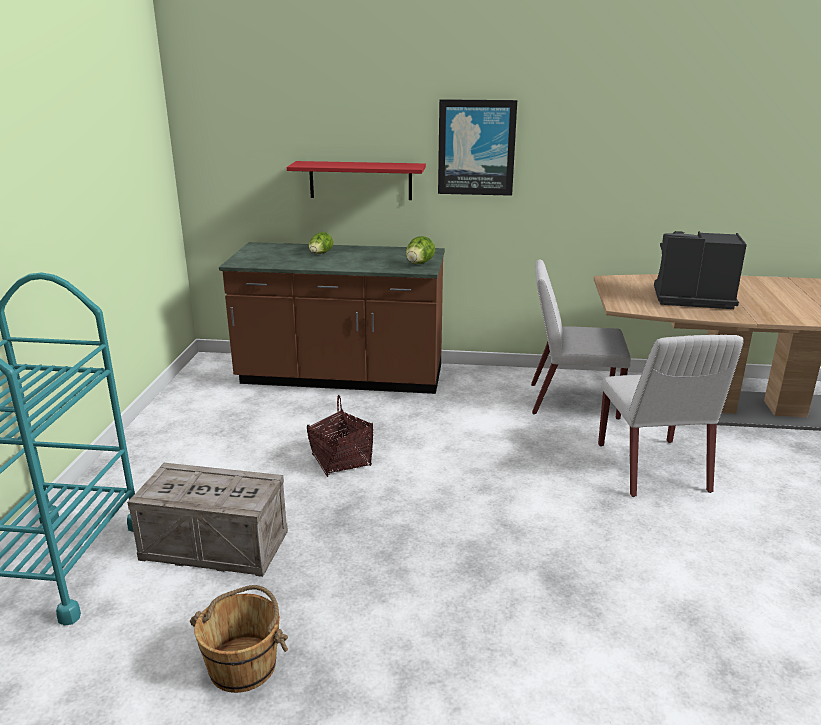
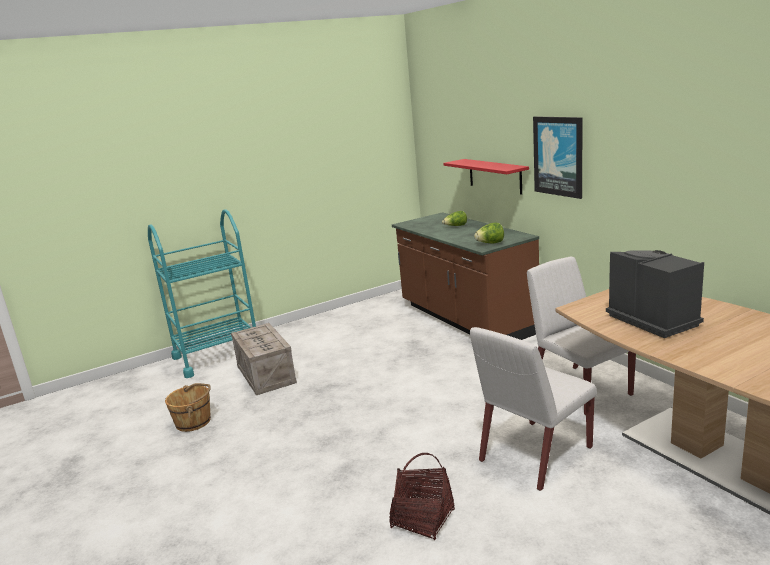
camera: 55 degrees right, 5 degrees down
basket [307,395,373,477] -> basket moved to [389,453,455,540]

